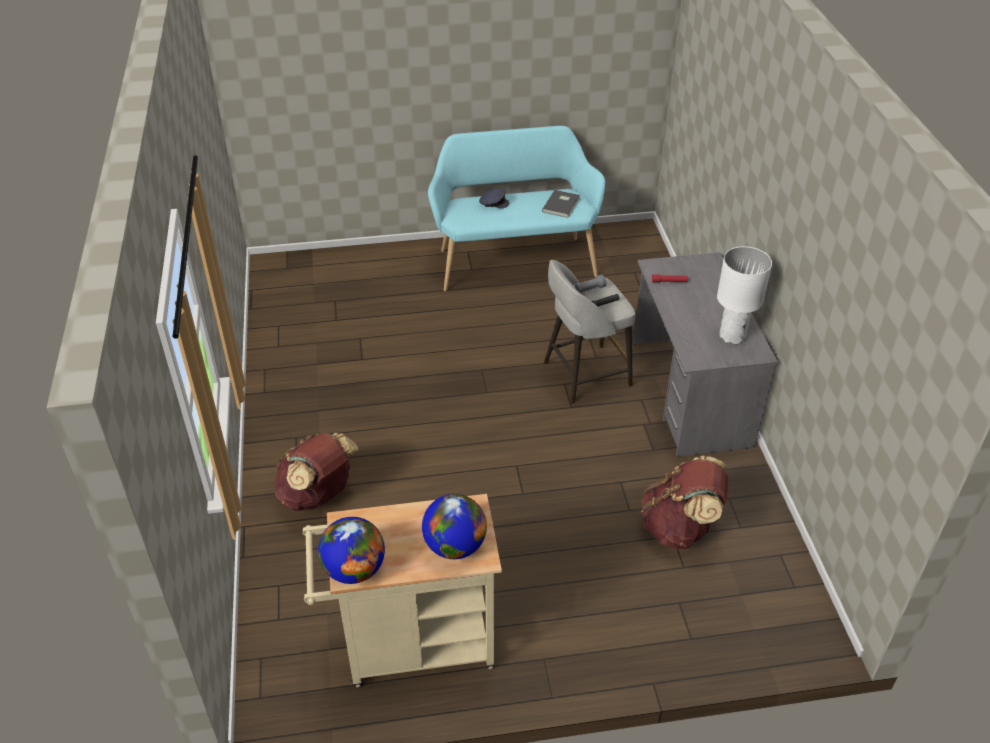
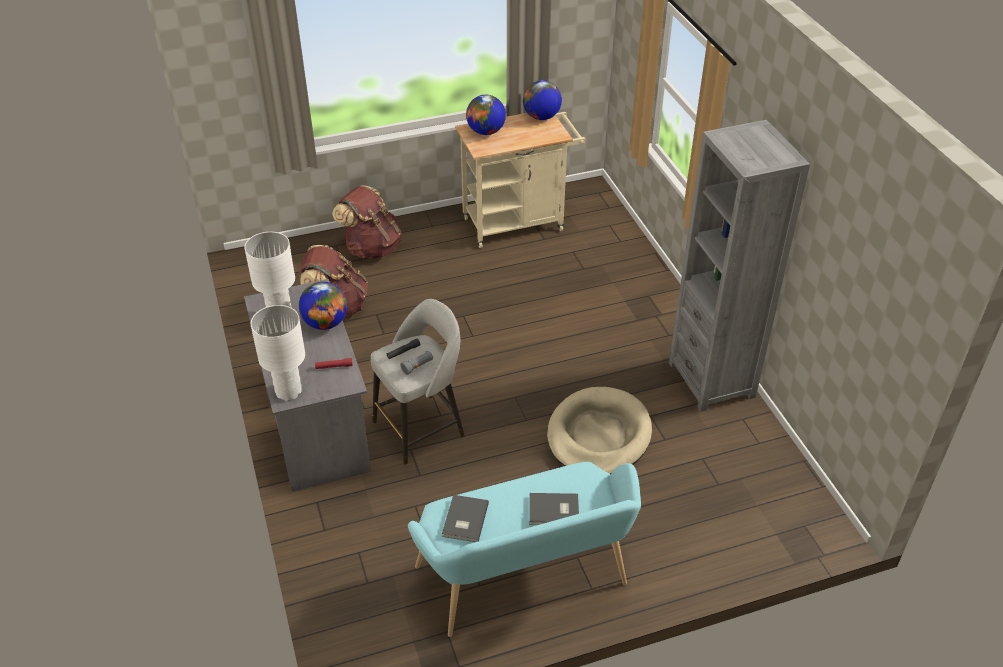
camera: 170 degrees right, 0 degrees up
brown backpack [275,433,358,511] -> brown backpack moved to [332,185,401,259]
grey cap [479,189,510,208] -> grey book [529,493,579,525]
none -> white table lamp [251,305,305,401]
none -> globe [299,282,347,330]
none -> beige dog bed [547,387,652,474]
none -> grey bookcase [669,120,810,412]

